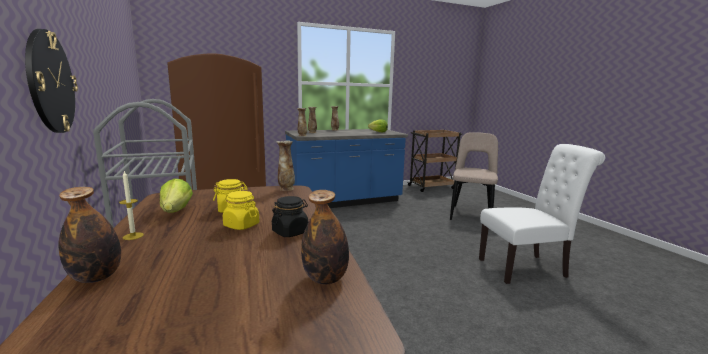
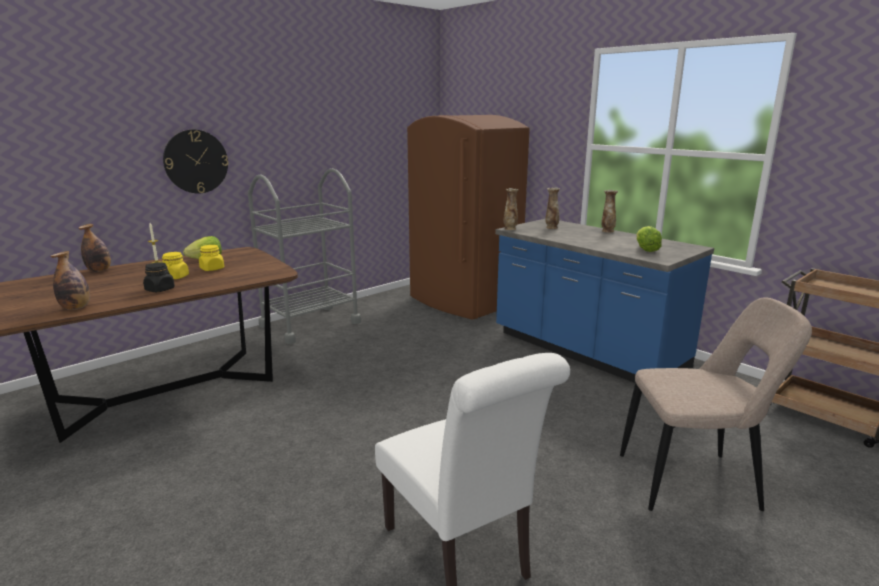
camera: 70 degrees right, 5 degrees up
vase [277,141,295,191] -> none

